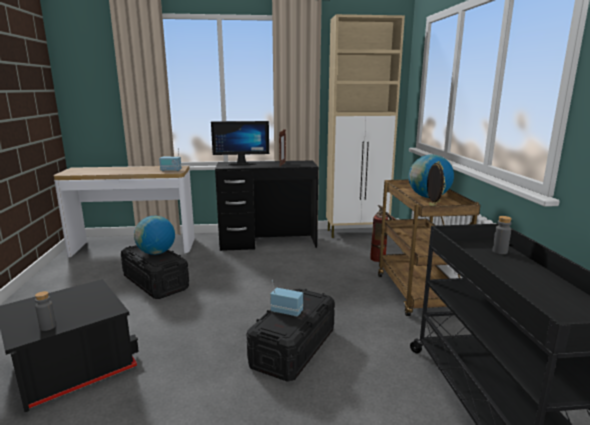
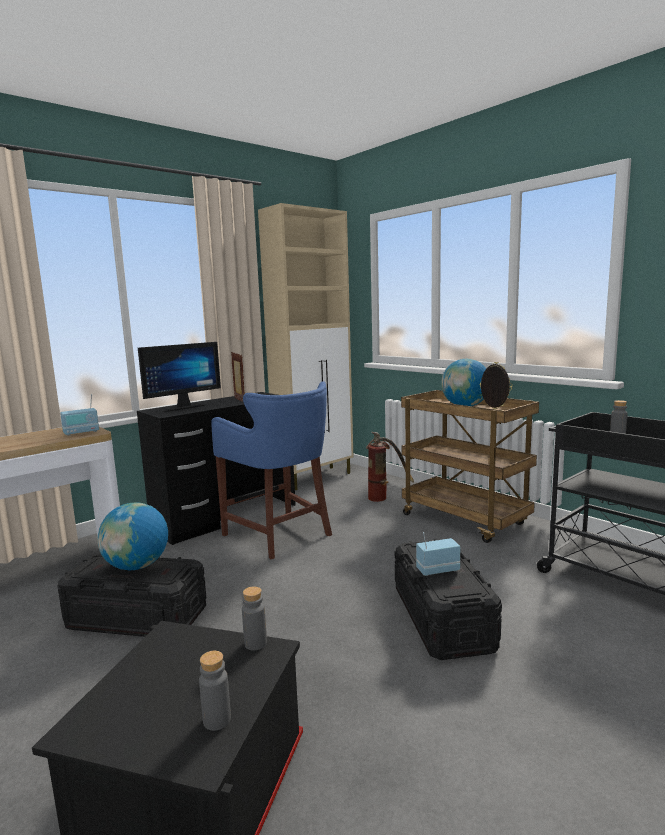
camera: 35 degrees left, 5 degrees down
none -> blue stool [211,381,332,559]
none -> grey bottle [242,586,267,650]

